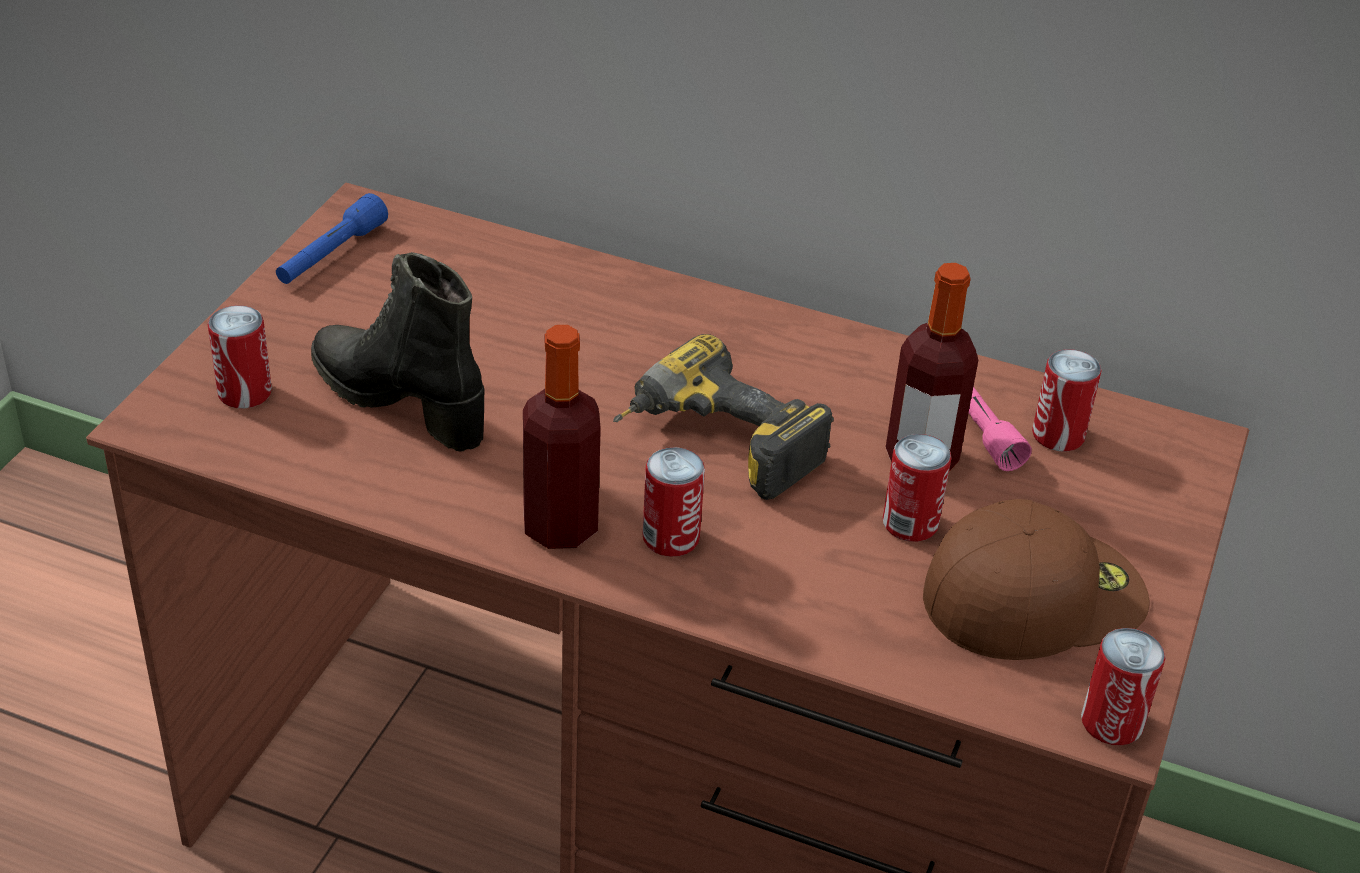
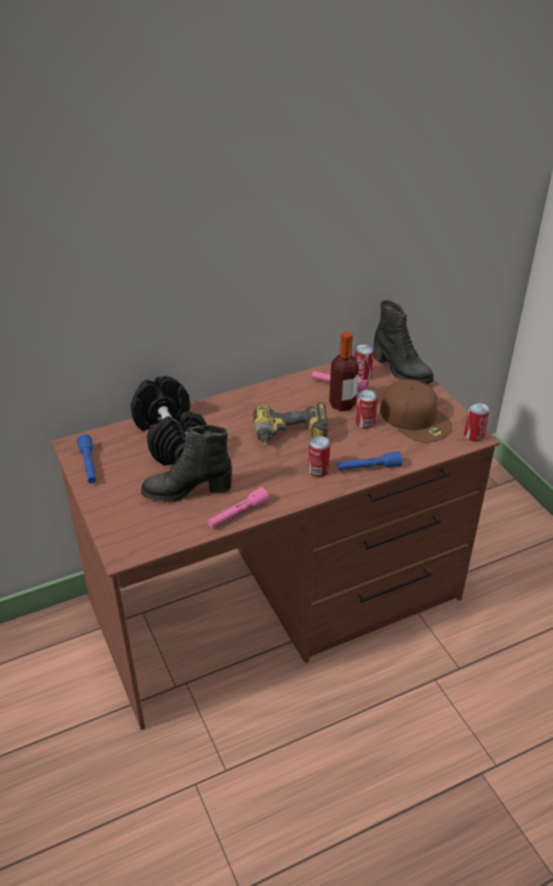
camera: 45 degrees left, 0 degrees up
can [208,305,272,408] -> none
bottle [523,325,601,549] -> none
brown cap [923,499,1149,660] -> brown cap turned 120 degrees clockwise [380,379,452,442]
none -> black dumbbell [130,376,207,466]
none -> pink flashlight [207,487,269,528]
none -> blue flashlight [337,451,402,470]
none -> black boot [374,300,434,384]

